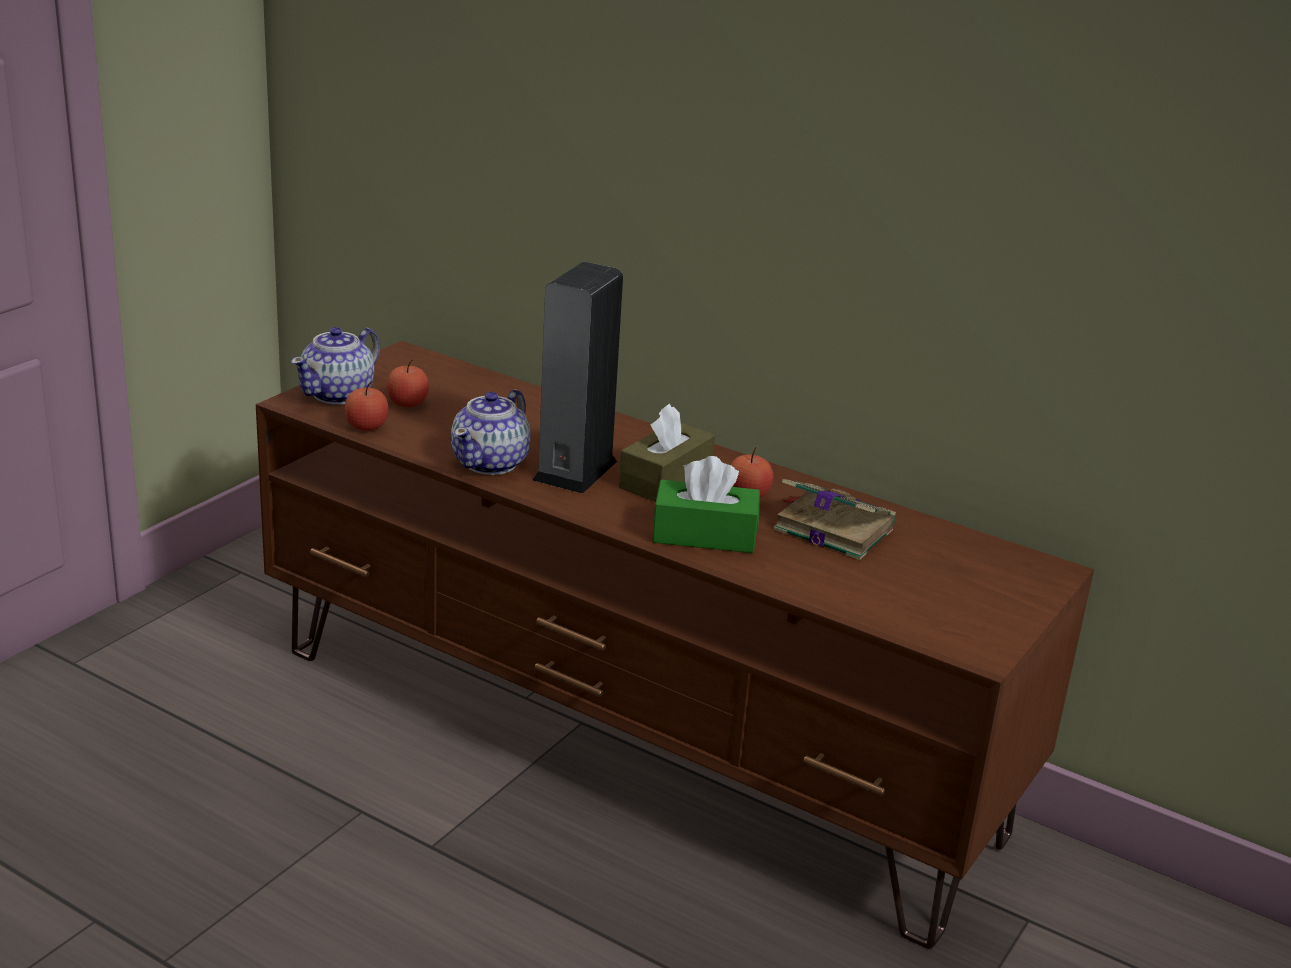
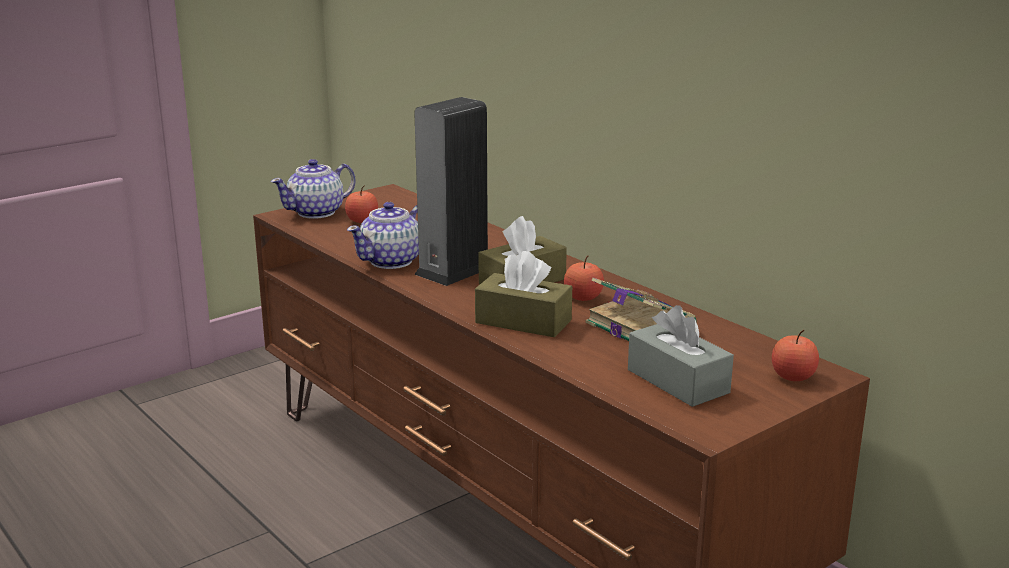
camera: 20 degrees right, 5 degrees down
apple [345,382,389,431] -> apple moved to [772,330,819,381]
green tissue box [653,456,760,553] -> brown tissue box [475,251,572,337]
none -> grey tissue box [628,305,734,407]

